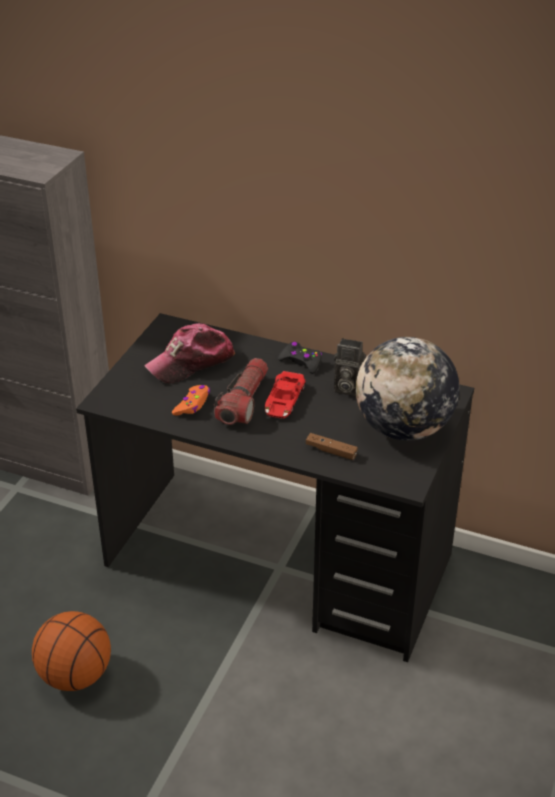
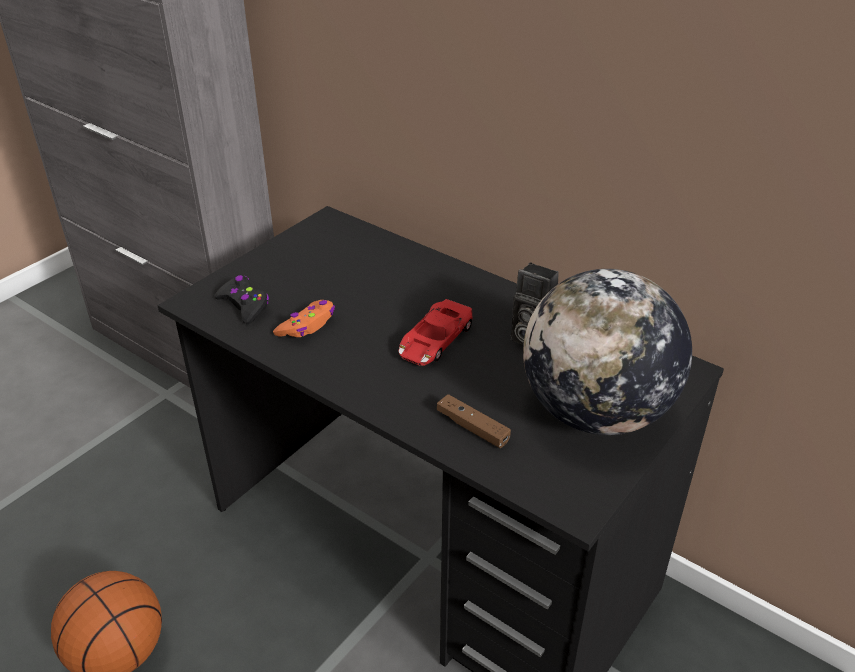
camera: 15 degrees right, 0 degrees up
cap [144,323,235,384] -> none
flashlight [214,358,268,425] -> none
black game controller [278,342,322,374] -> black game controller moved to [215,275,269,324]

